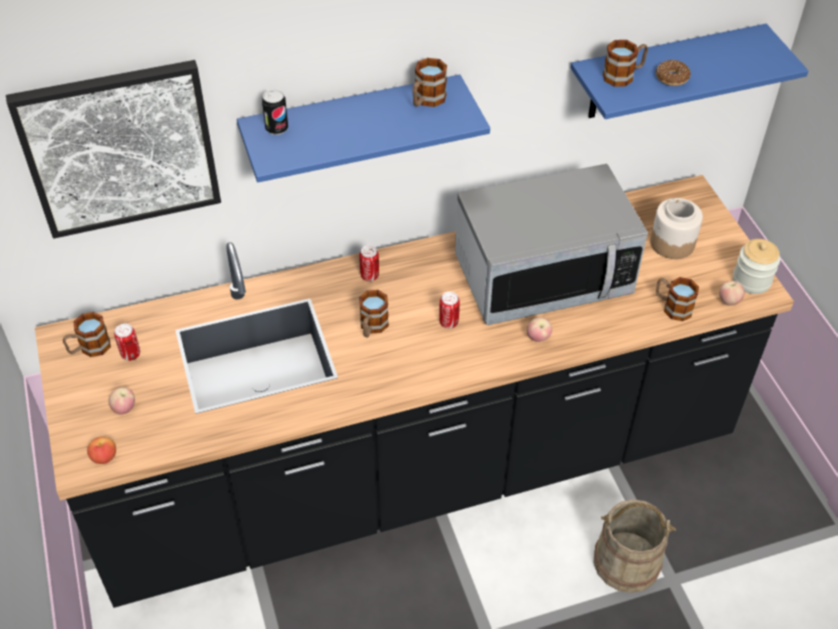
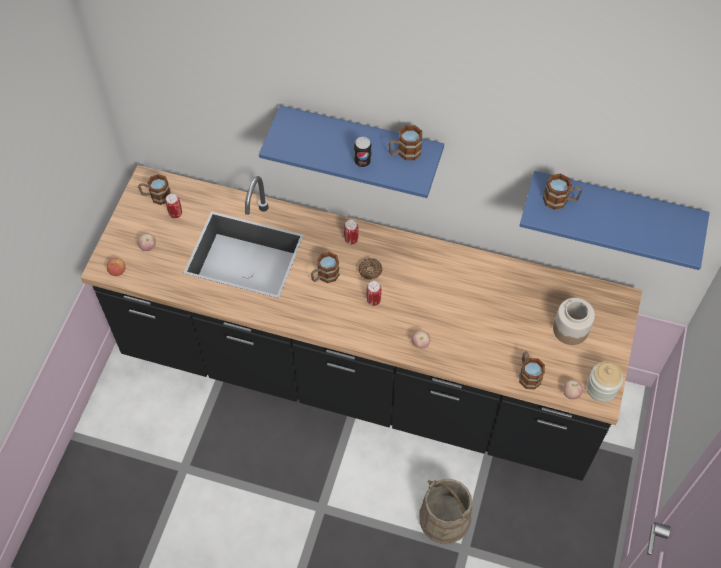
camera: 35 degrees right, 10 degrees up
picture [6,60,221,239] -> none
can [262,89,288,135] -> can moved to [354,137,372,167]
microwave [455,164,648,325] -> none
donut [656,60,691,86] -> donut moved to [358,258,382,280]

